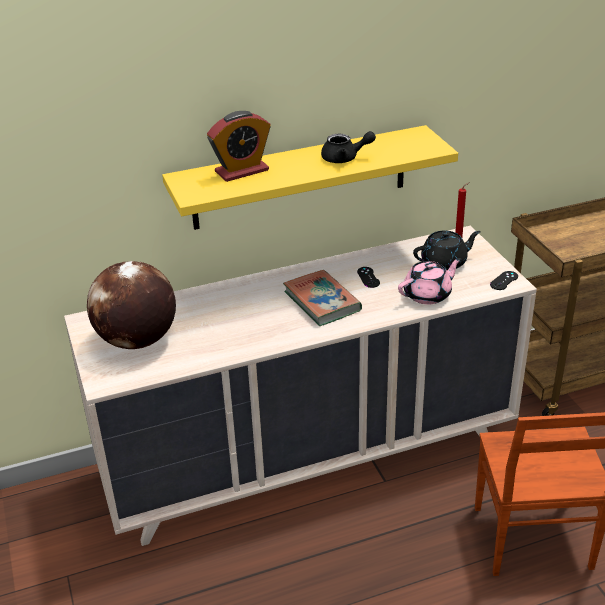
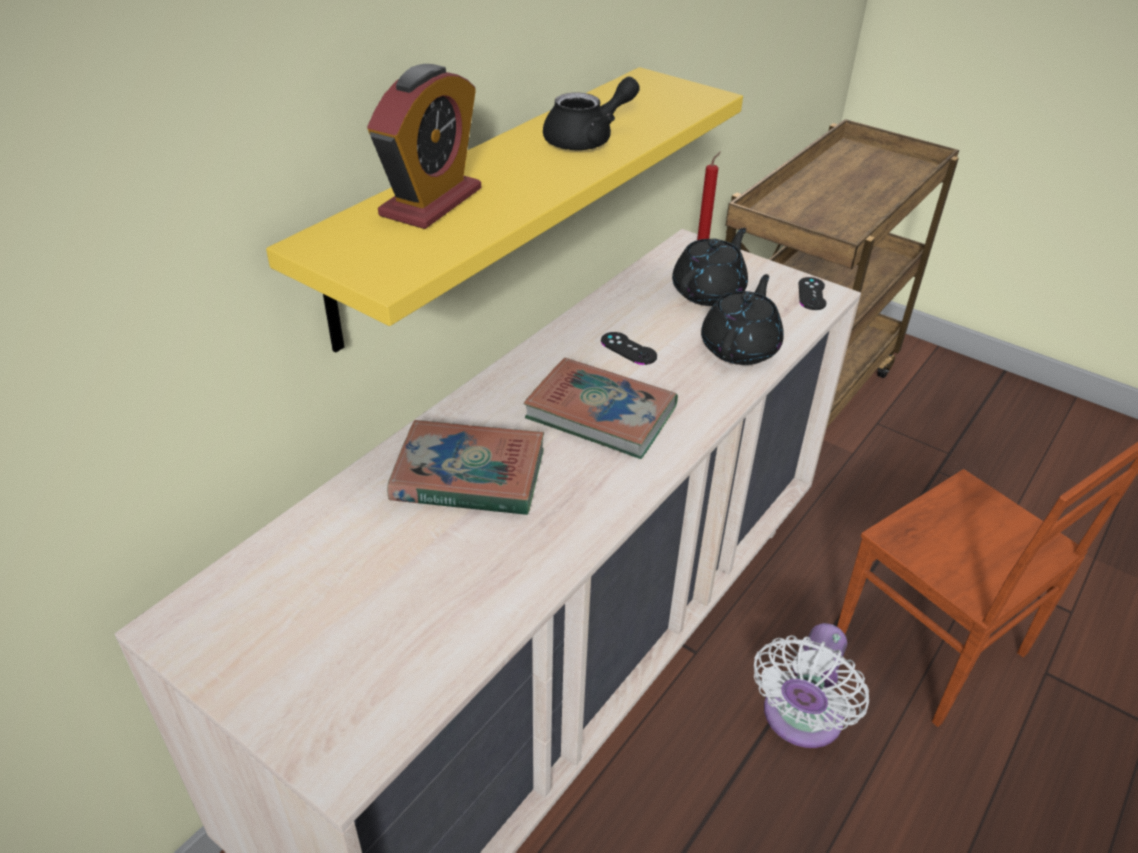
camera: 35 degrees left, 5 degrees up
globe [87,261,176,349] -> none
pink teapot [398,258,462,305] -> black teapot [701,274,784,365]
none -> book [387,420,544,515]
none -> white fan [754,623,869,748]

